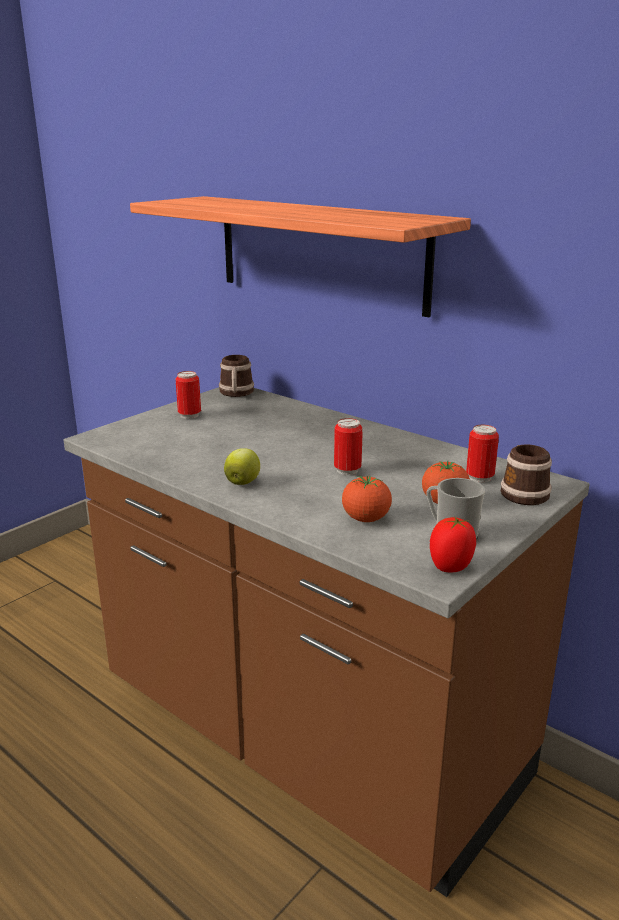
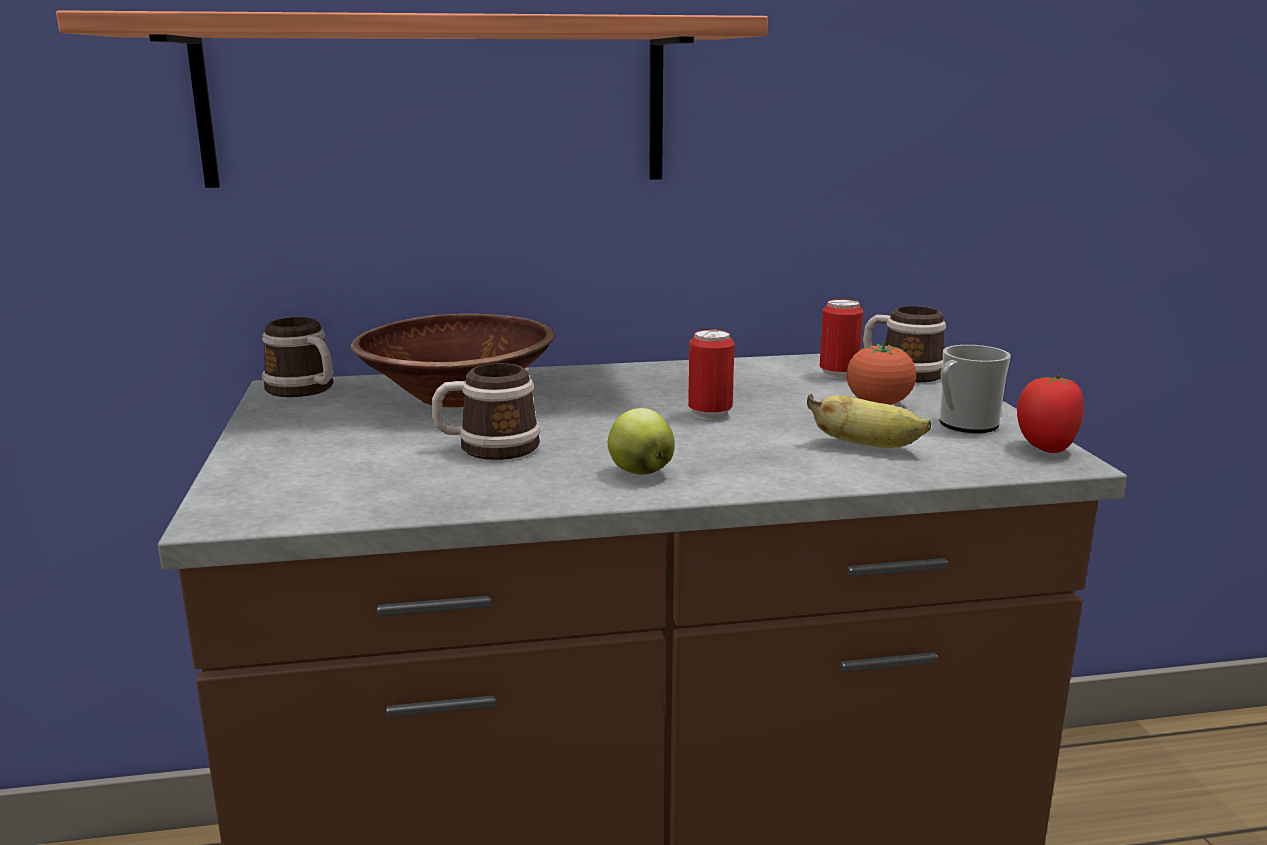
camera: 50 degrees left, 5 degrees down
can [176,371,201,419] -> none
tomato [342,476,392,522] -> banana [807,394,932,448]
none -> brown bowl [351,314,555,407]
none -> mug [432,363,540,460]

